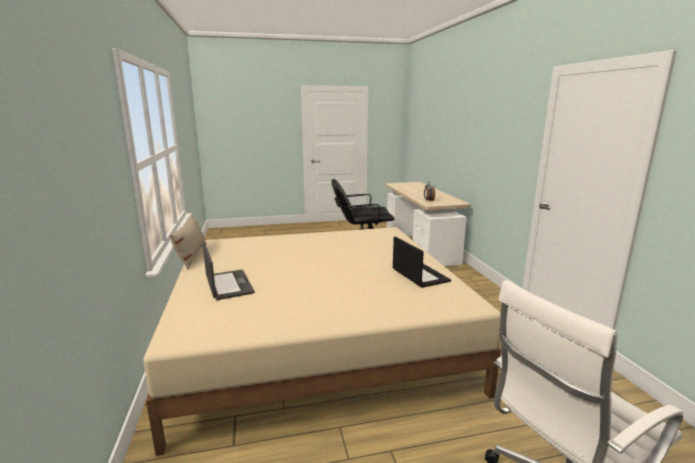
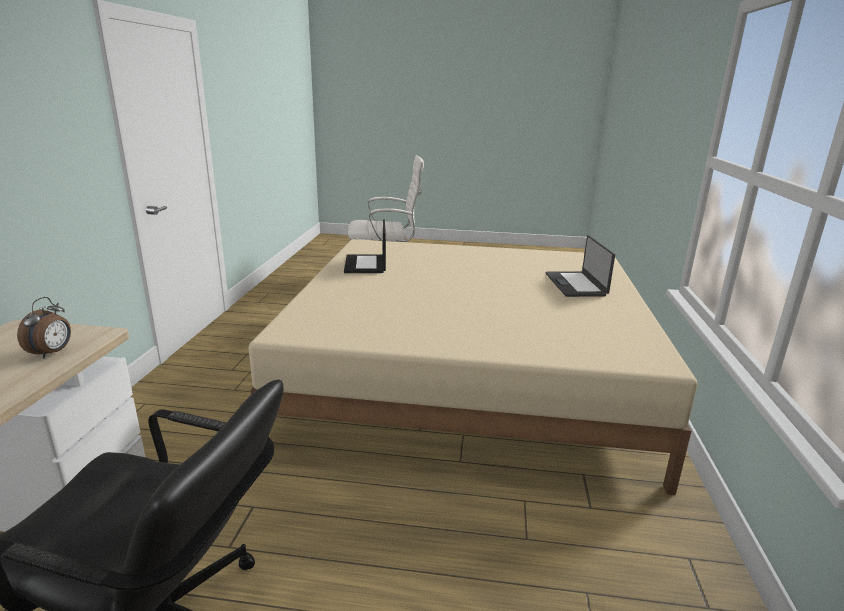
camera: 160 degrees left, 5 degrees up
beige pillow [170,214,207,270] -> none

